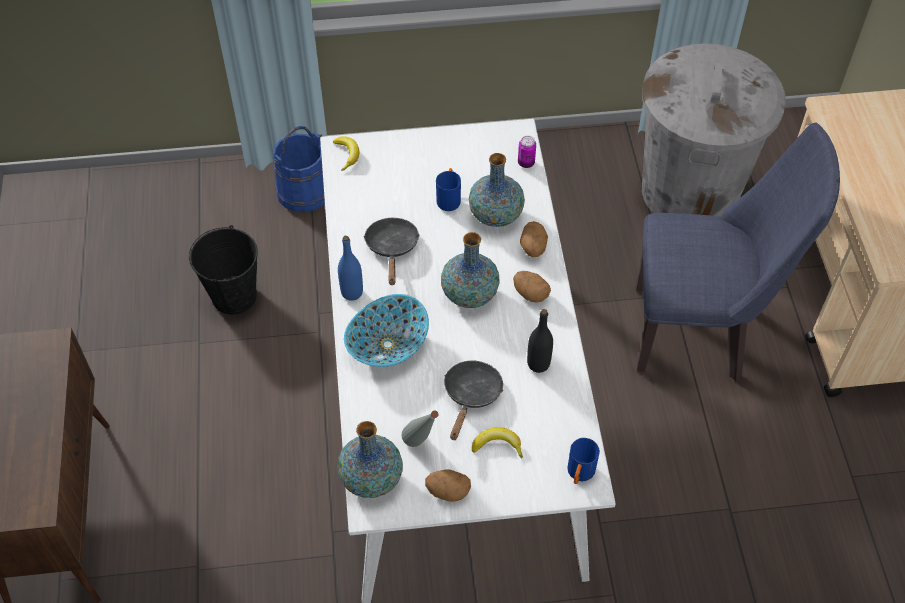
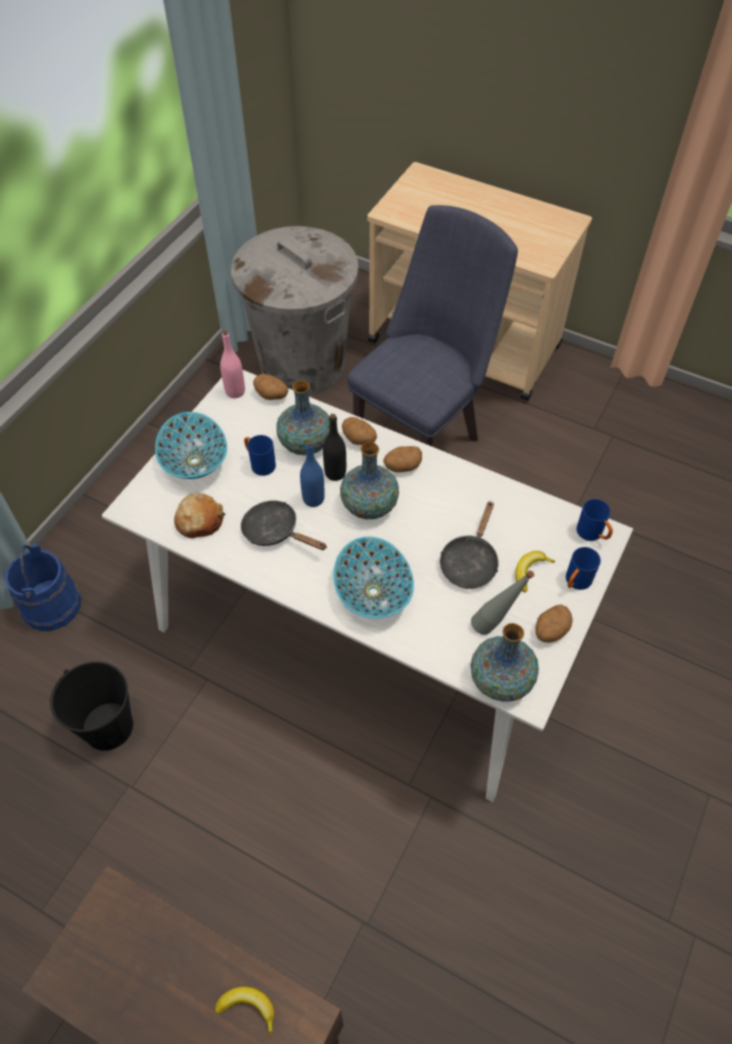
camera: 55 degrees left, 0 degrees up
banana [333,136,359,171] -> banana moved to [215,987,275,1036]
blue bottle [338,236,363,301] -> blue bottle moved to [300,440,325,507]
black frying pan [444,361,503,440] -> black frying pan turned 120 degrees counterclockwise [440,501,498,589]
can [518,136,536,168] -> potato [253,374,289,400]
black bottle [527,309,553,373] -> black bottle moved to [323,414,346,481]
none -> bowl [155,412,227,479]
none -> bread [174,493,225,538]
none -> pink bottle [220,330,245,398]
none -> blue mug [566,547,601,590]

